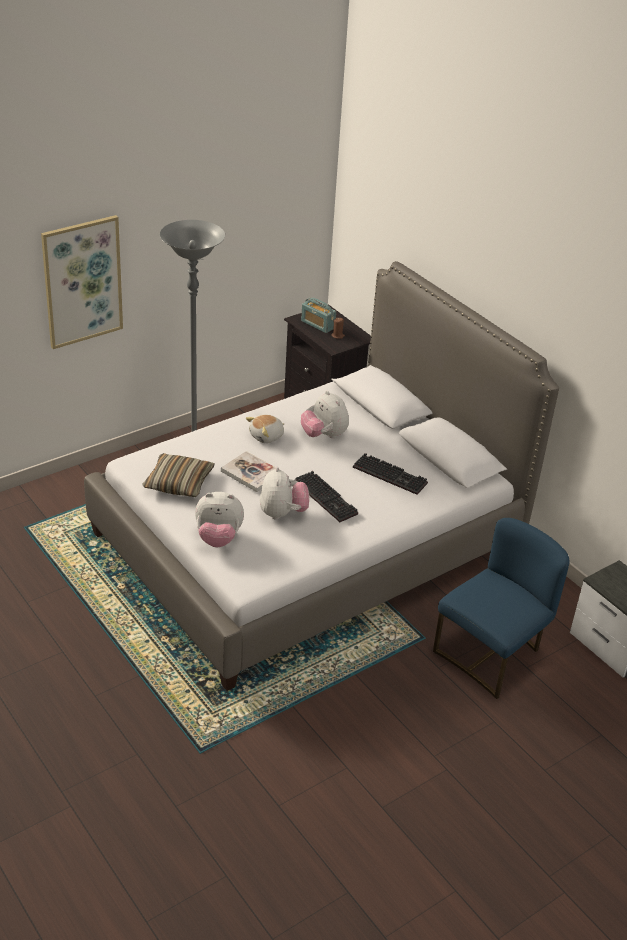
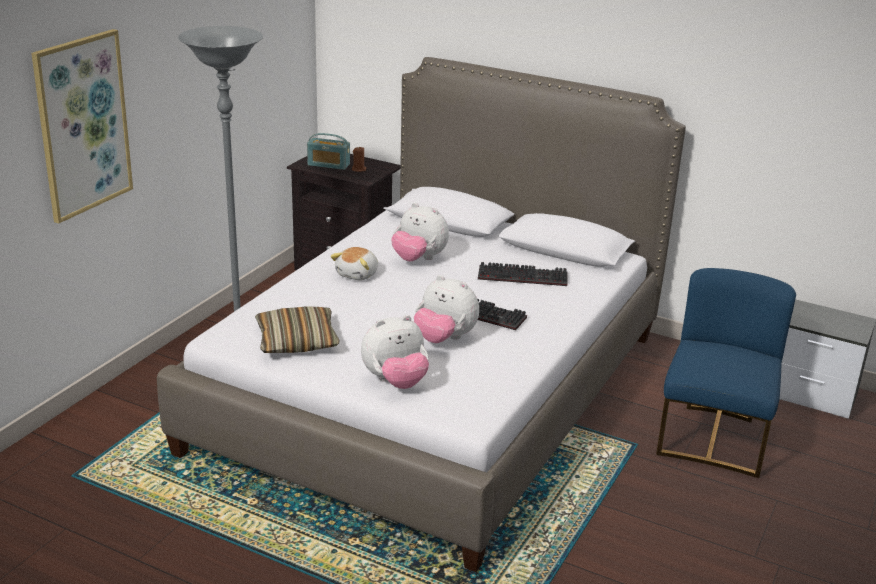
camera: 25 degrees left, 10 degrees down
book [221,451,276,492] -> none
plush toy [260,467,309,520] -> plush toy turned 150 degrees clockwise [414,275,479,343]

